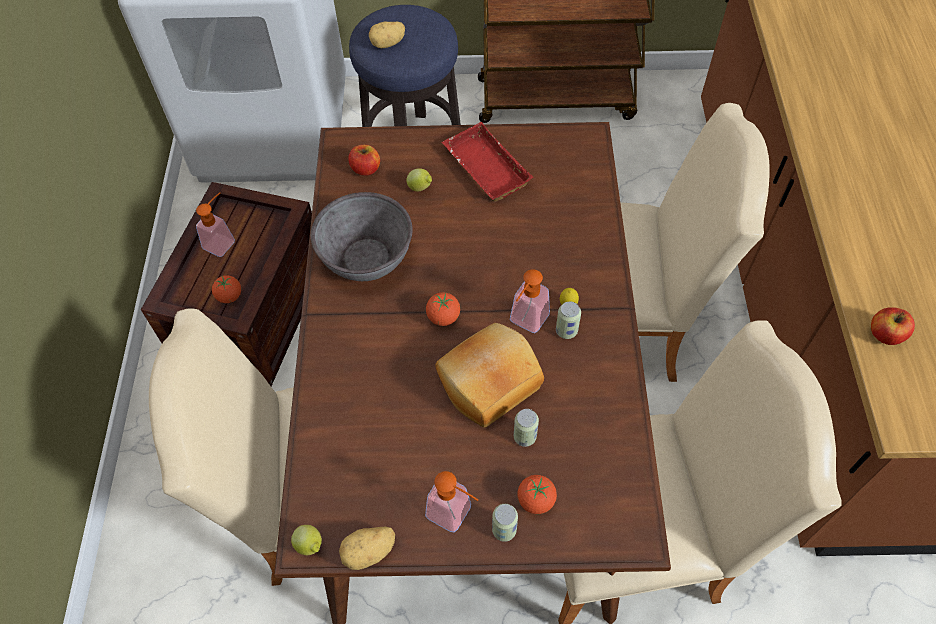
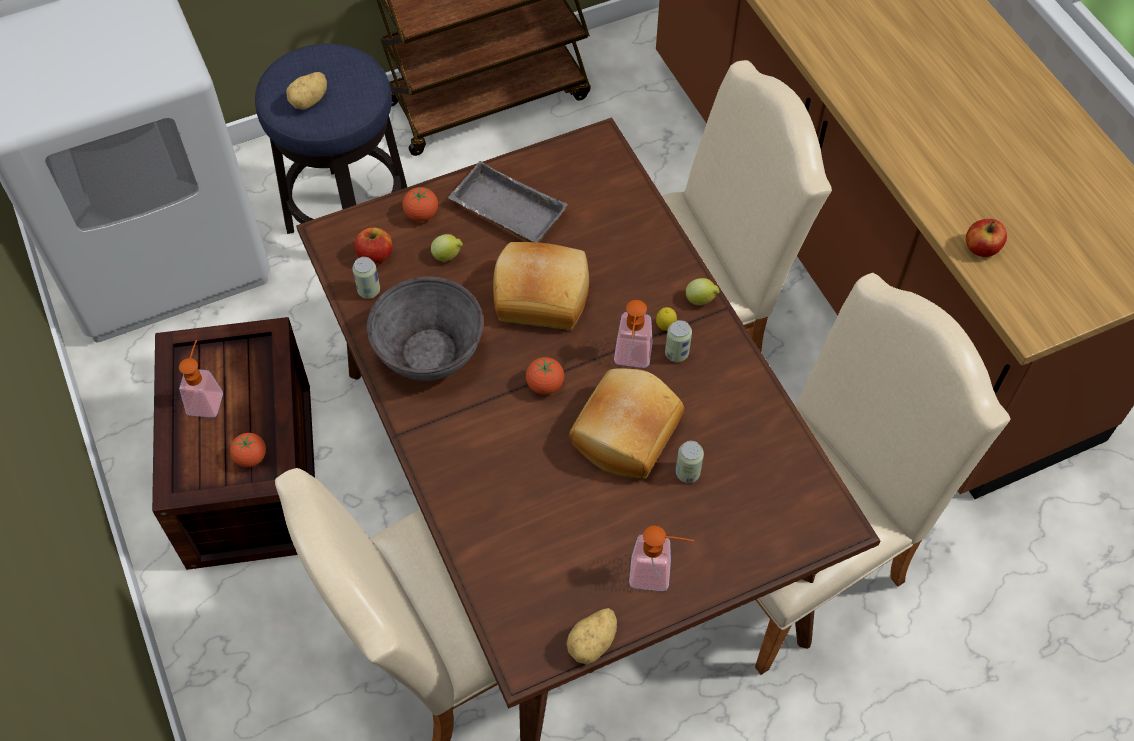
camera: 25 degrees left, 0 degrees up
lemon [291,525,322,555] -> lemon moved to [686,278,720,305]
red tray [442,122,533,202] -> grey tray [448,161,568,242]
can [492,504,518,542] -> can moved to [352,257,380,299]
tomato [517,475,557,514] -> tomato moved to [403,187,438,222]
none -> bread [493,242,589,330]

